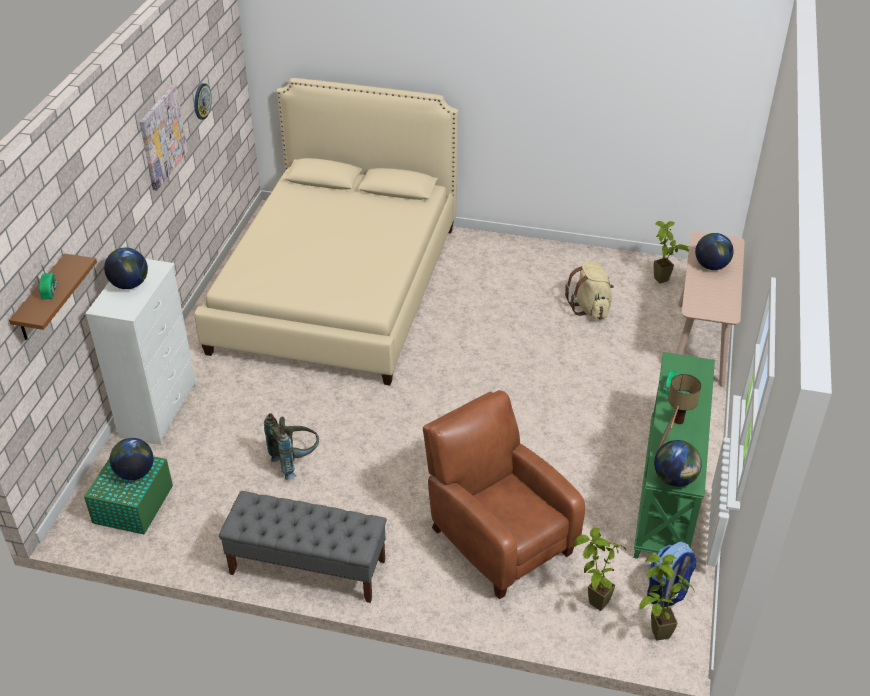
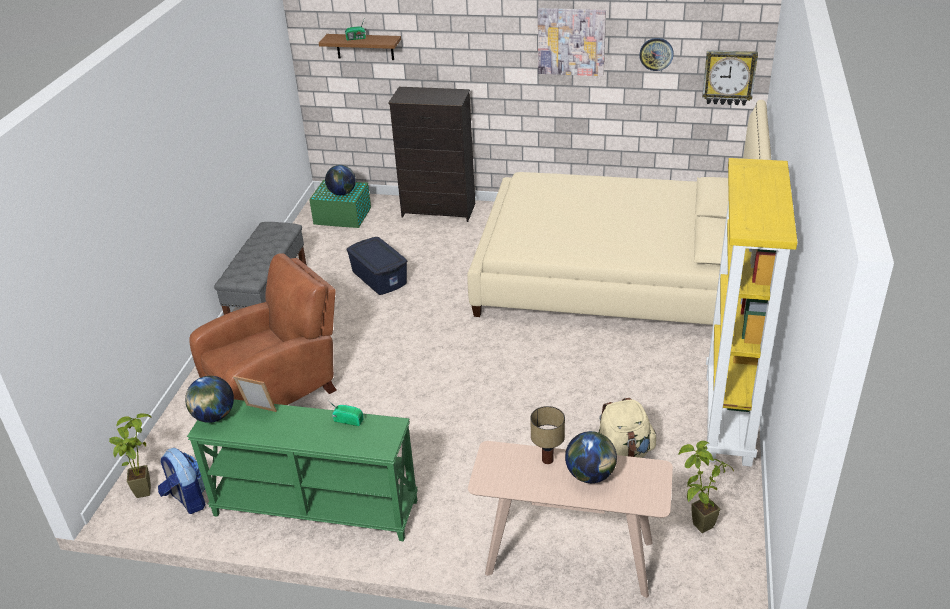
camera: 90 degrees right, 5 degrees down
white dresser [85,259,196,445] -> black dresser [388,87,475,222]
globe [104,247,148,289] -> none
grey backpack [264,413,319,480] -> blue storage box [346,237,407,295]
potted plant [574,528,626,611] -> none
table lamp [668,374,701,424] -> table lamp moved to [530,406,565,464]
none -> wall clock [702,50,758,106]
none -> yellow bookcase [706,158,798,467]

